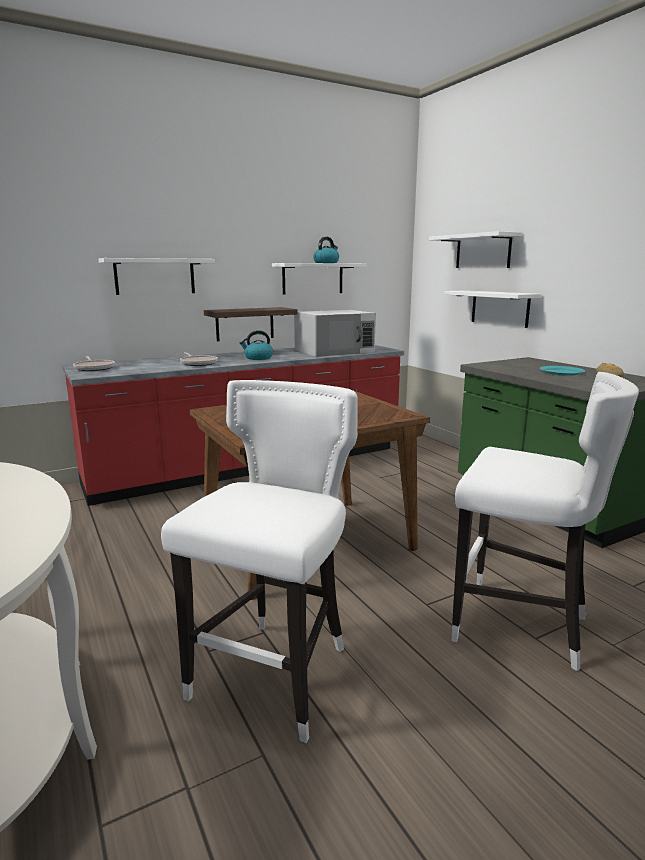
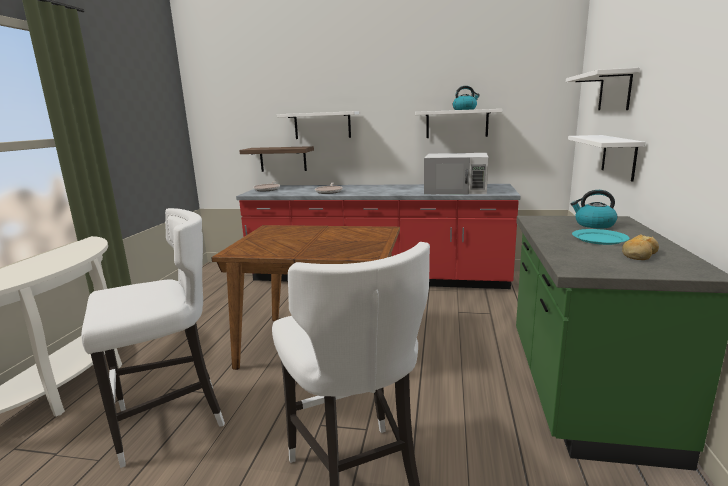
camera: 40 degrees right, 0 degrees up
shelf [204,307,298,341] -> shelf moved to [239,146,314,172]
kettle [240,330,273,360] -> kettle moved to [571,190,617,229]

